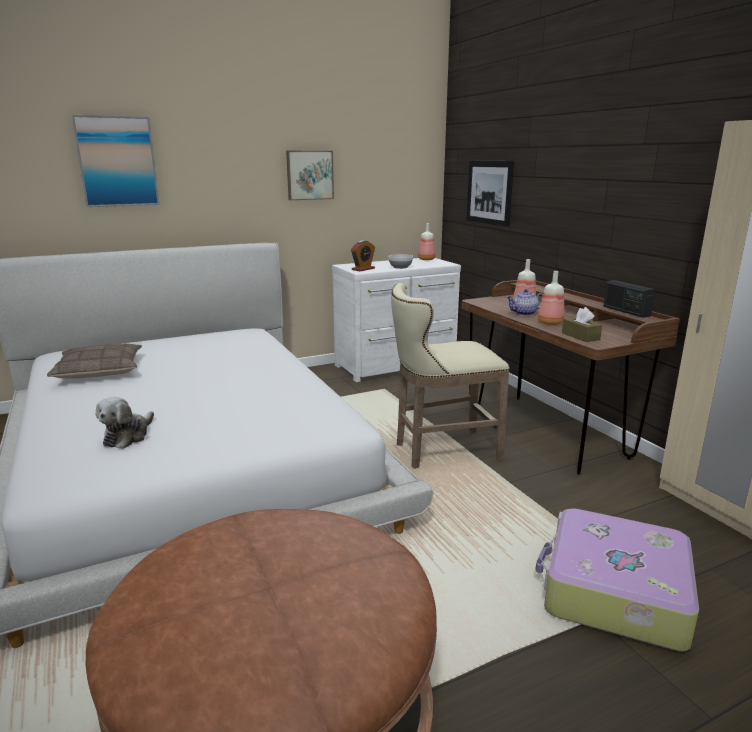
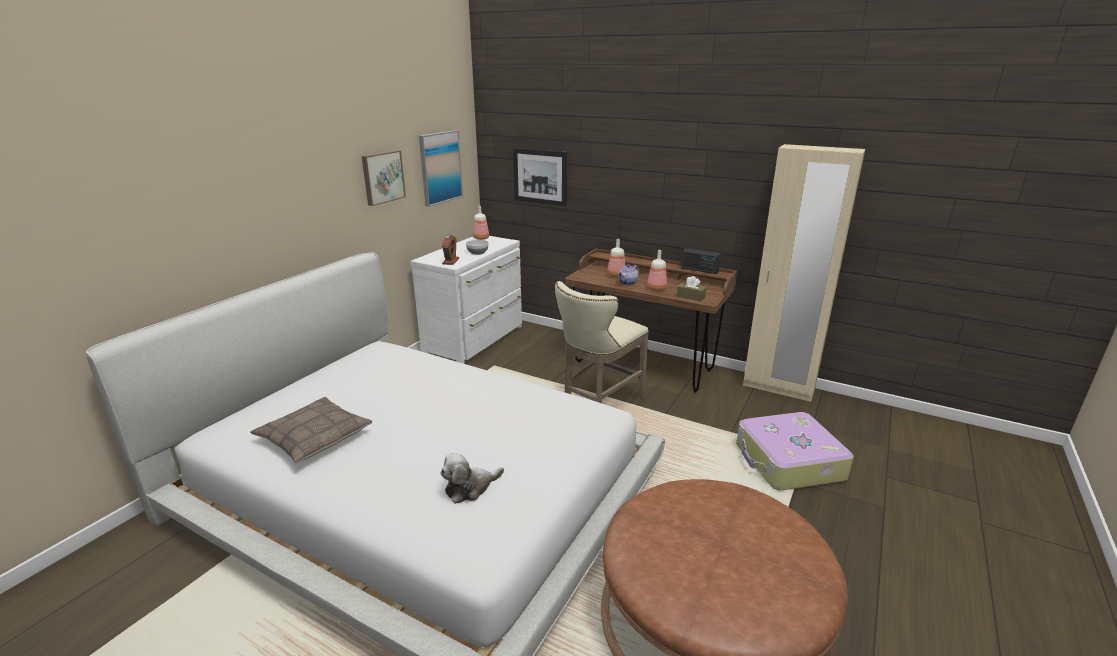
camera: 35 degrees left, 5 degrees up
picture [72,115,160,207] -> picture moved to [419,130,463,207]
plush toy [96,397,154,449] -> plush toy turned 75 degrees clockwise [440,453,504,504]

